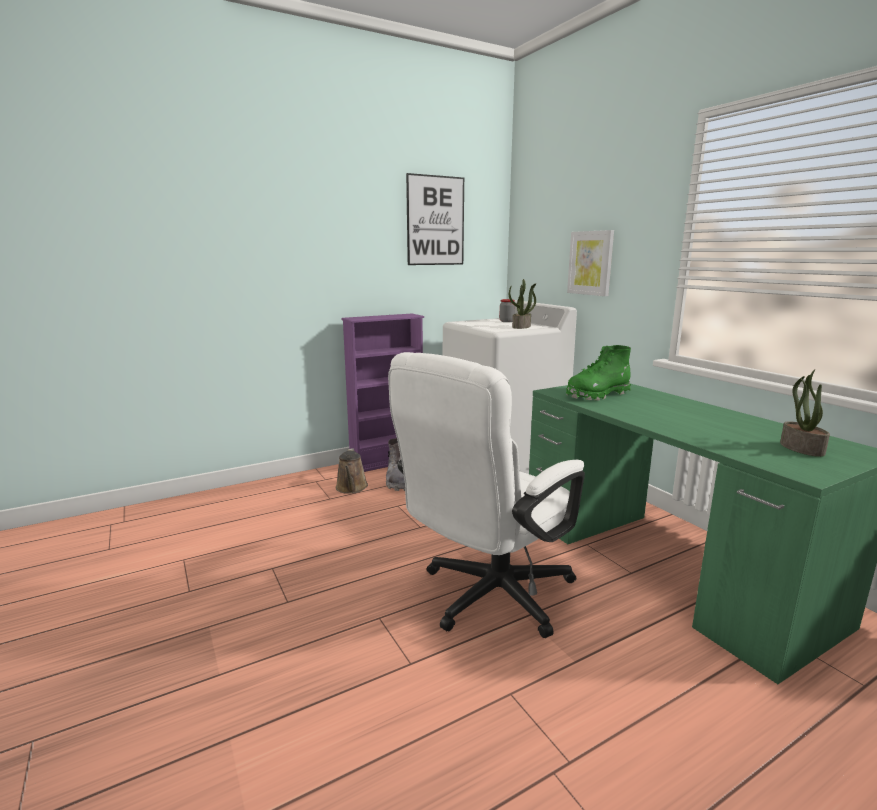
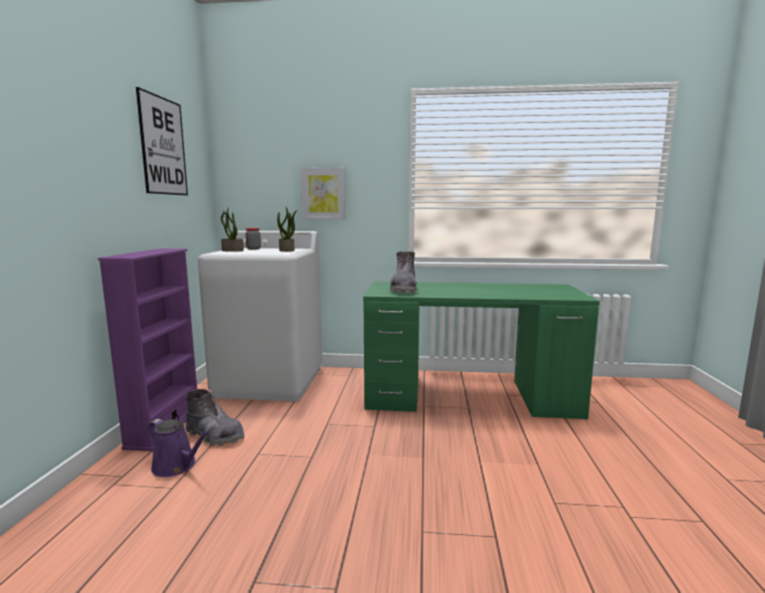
camera: 55 degrees left, 5 degrees down
brown watering can [336,448,368,494] -> purple watering can [148,419,210,477]
white office chair [388,352,585,638] -> none
green boot [566,345,631,400] -> grey boot [390,251,417,293]
potted plant [780,369,830,457] -> potted plant moved to [221,207,244,252]

